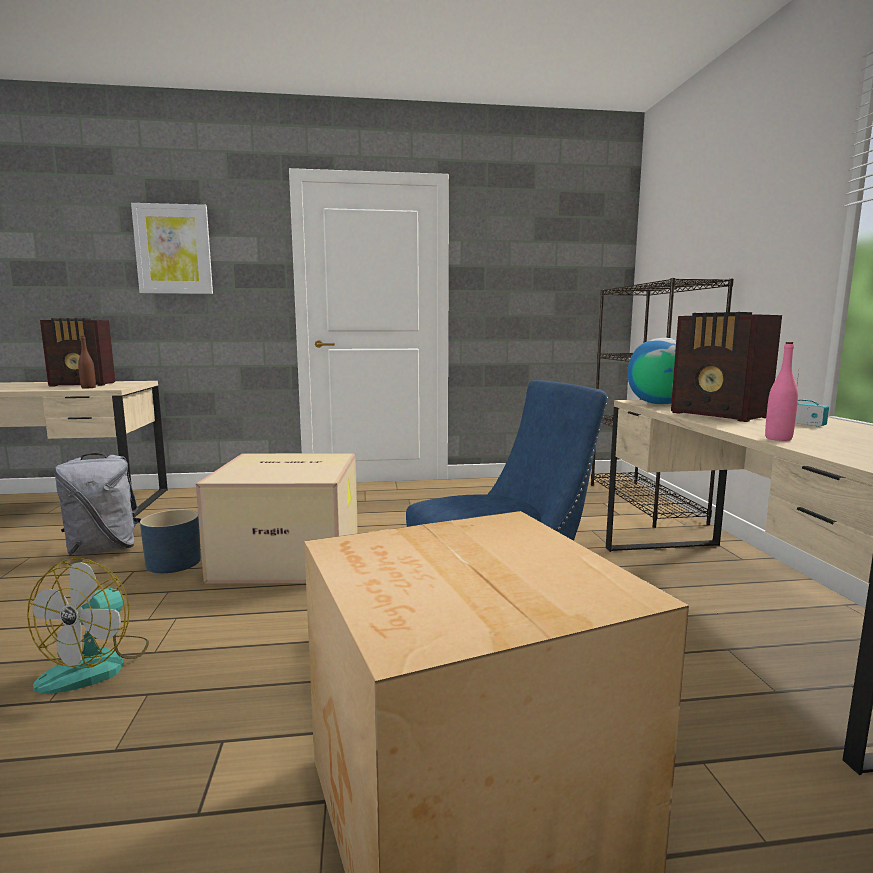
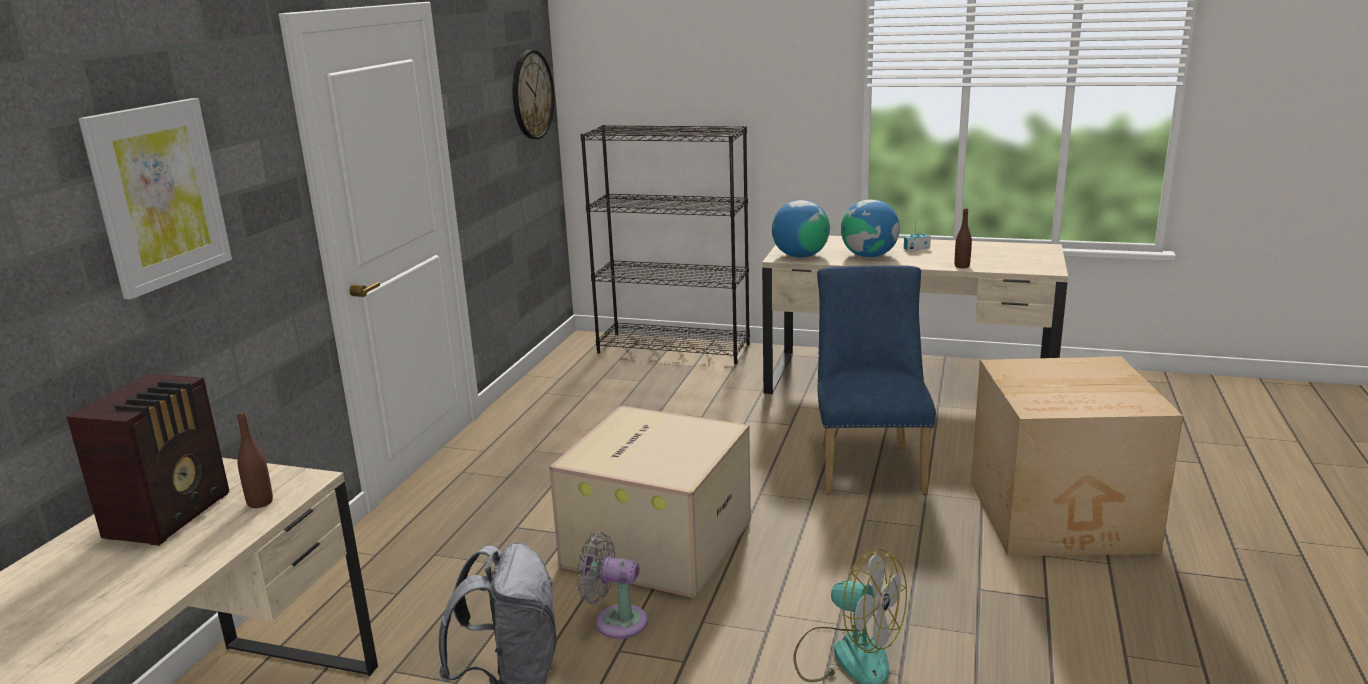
camera: 65 degrees left, 10 degrees up
blue planter [140,510,201,573] -> grey fan [577,532,648,639]
radio [671,312,782,422] -> globe [841,200,900,257]
pink bottle [765,342,798,441] -> brown bottle [955,208,972,268]
none -> wall clock [512,50,554,139]

